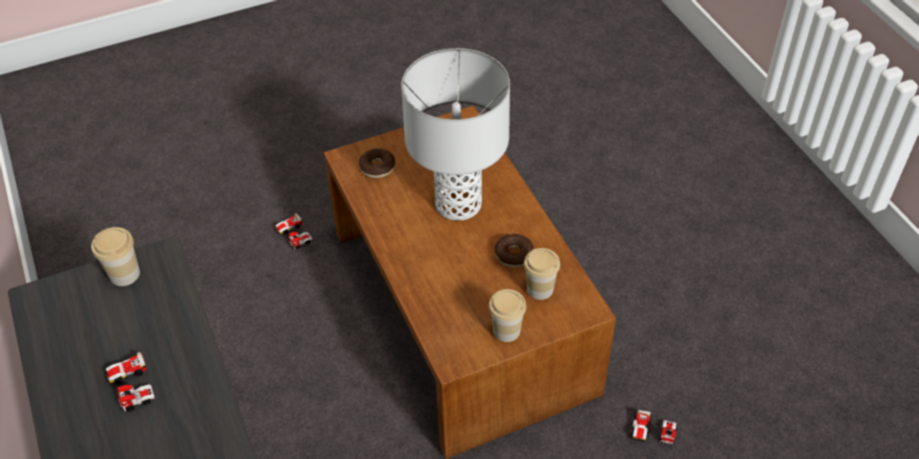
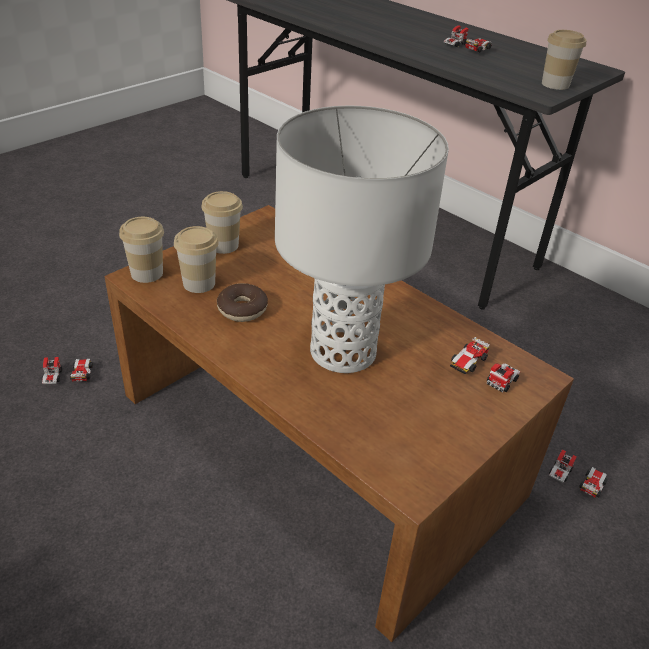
camera: 155 degrees right, 10 degrees down
donut [359,148,395,178] -> toy car [450,337,520,392]
none -> cup [119,217,164,283]

